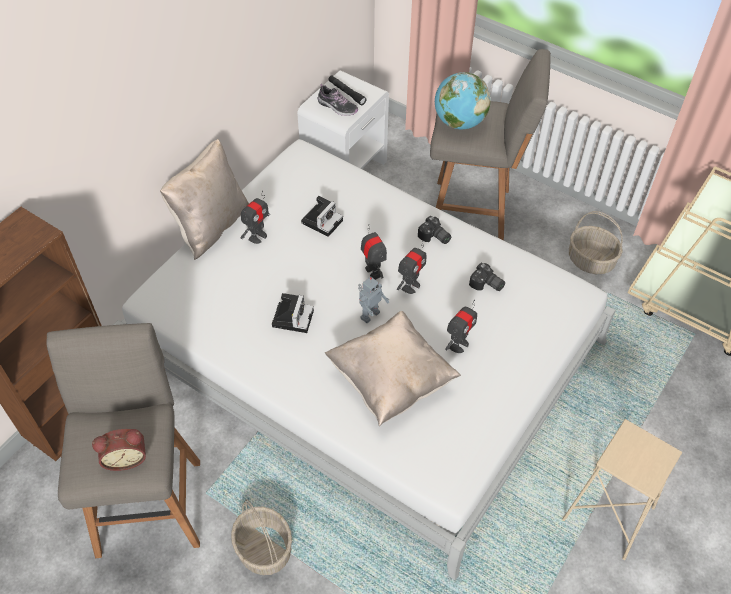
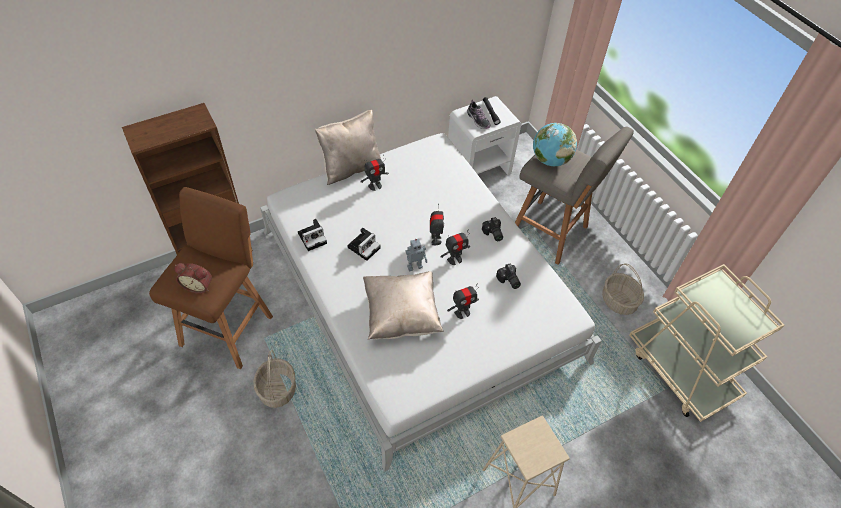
camera: 25 degrees right, 0 degrees up
grey stool [47,323,200,558] -> brown stool [149,187,273,369]
camera [301,196,343,237] -> camera moved to [298,219,327,251]

